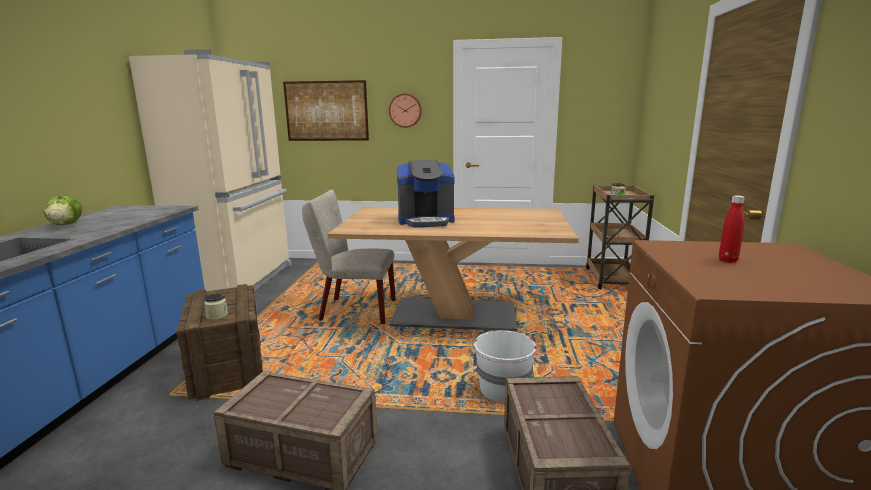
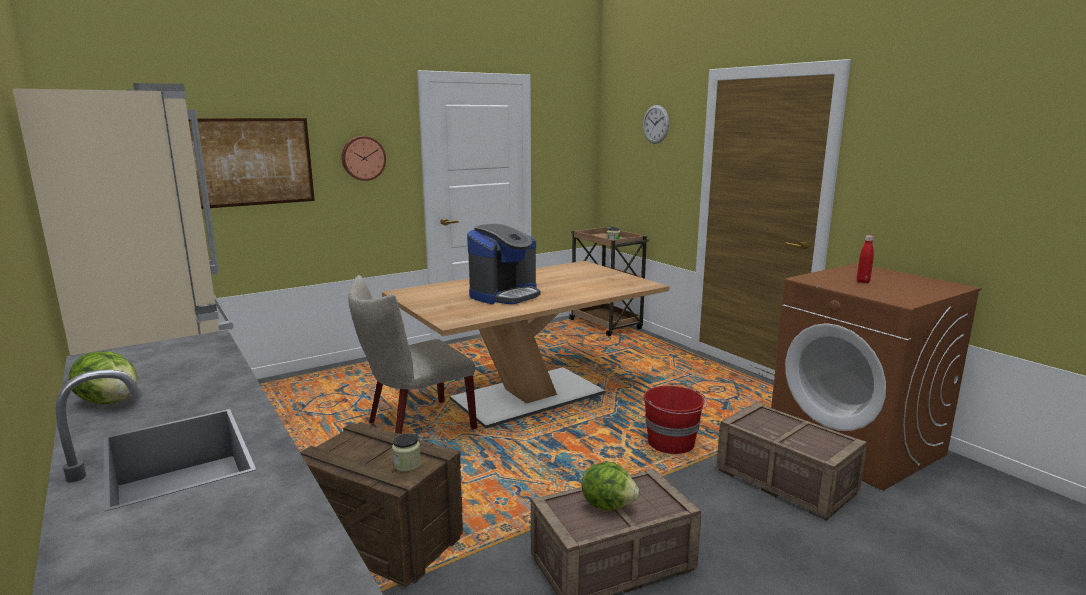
camera: 40 degrees left, 0 degrees up
white bucket [473,330,537,403] -> red bucket [644,386,707,454]
none -> lettuce [582,462,639,510]
none -> wall clock [643,105,669,144]

